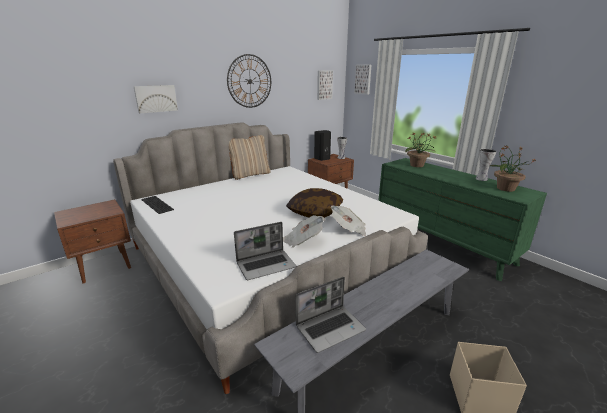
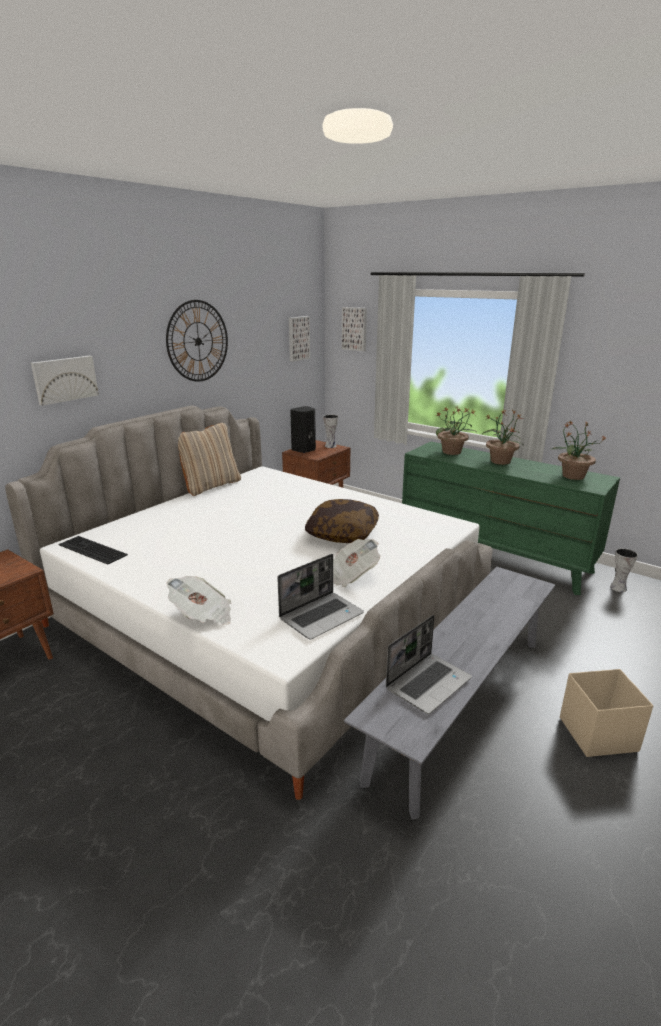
camera: 15 degrees left, 0 degrees up
newspaper [331,205,366,236] -> newspaper moved to [167,576,231,625]
vase [475,149,497,181] -> vase moved to [610,548,638,592]
none -> potted plant [481,409,523,465]

